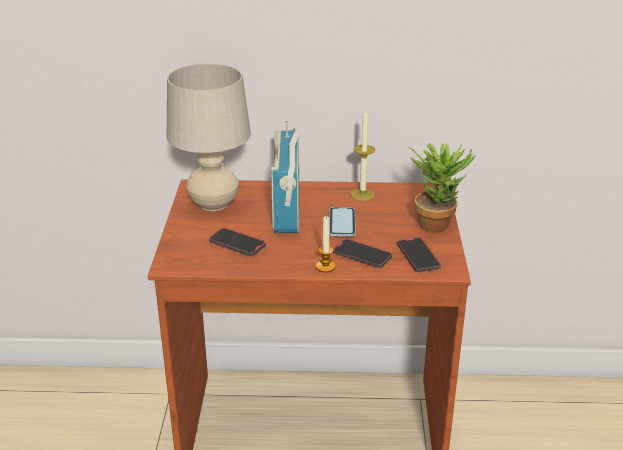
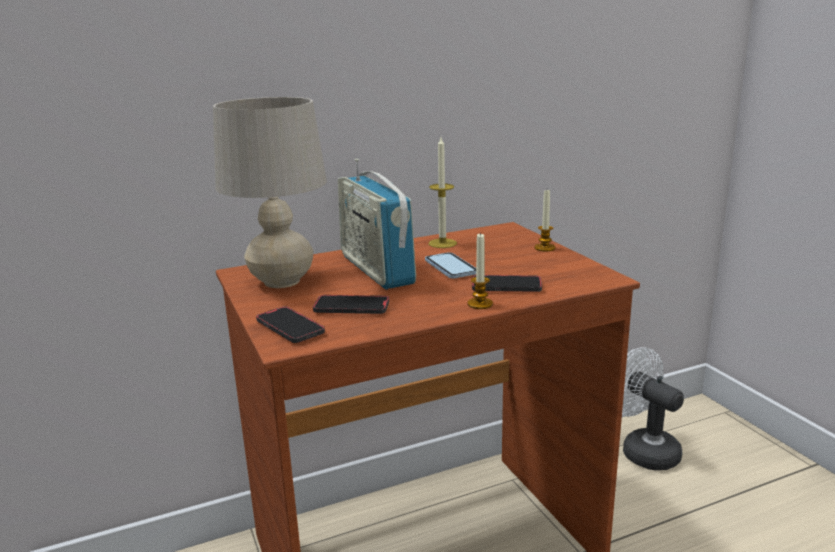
camera: 25 degrees left, 10 degrees down
phone [397,237,441,272] -> phone moved to [256,306,325,343]
potted plant [408,143,476,232] -> candle [535,190,555,252]
none -> white fan [622,347,684,470]

